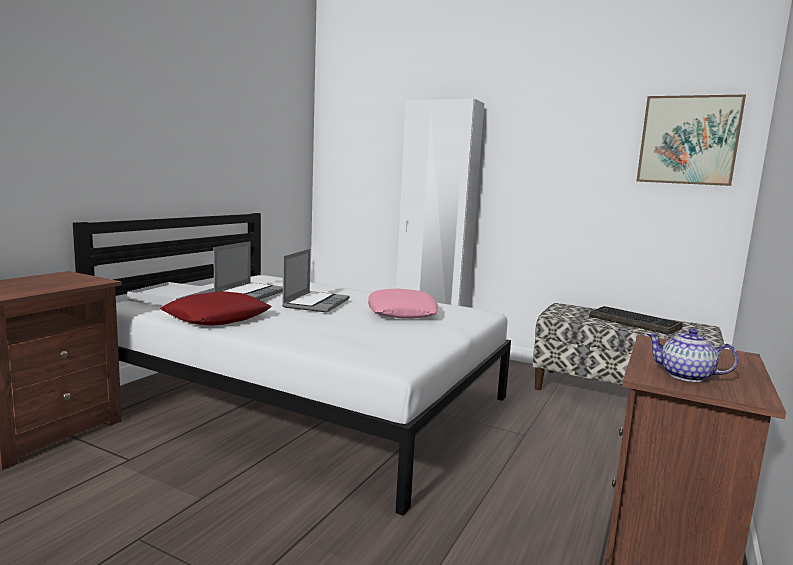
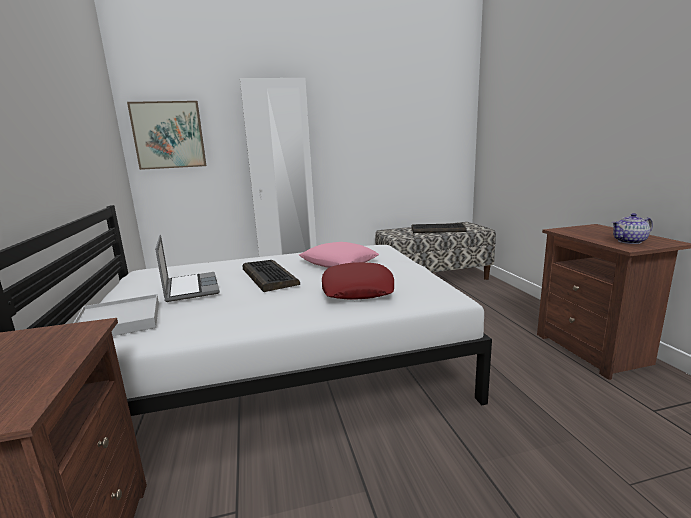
camera: 40 degrees left, 5 degrees up
red pillow [160,291,272,325] -> red pillow moved to [322,262,394,299]
laptop [282,249,350,312] -> keyboard [242,260,300,292]
picture [637,95,746,186] -> picture moved to [127,101,207,170]

